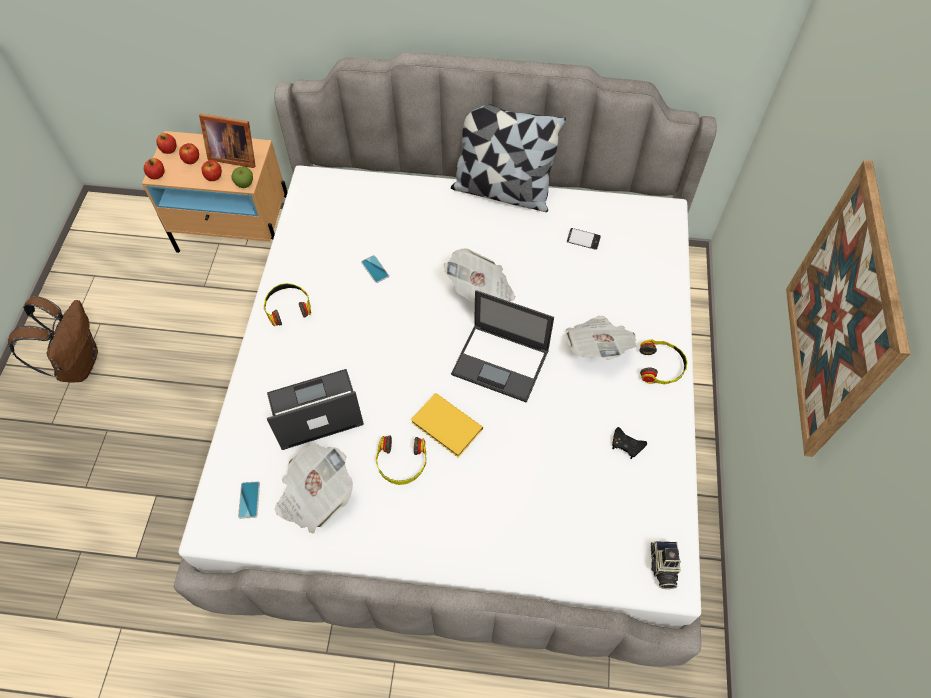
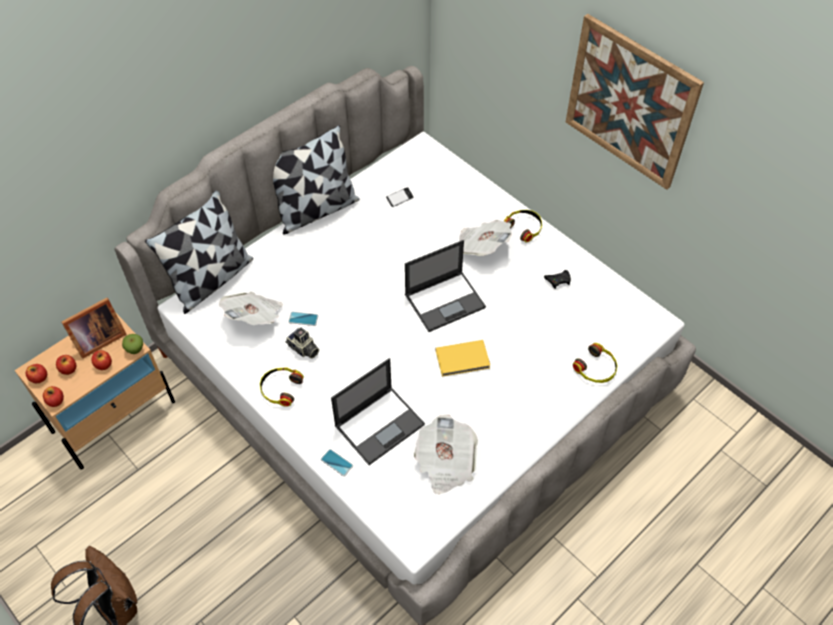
camera: 50 degrees left, 5 degrees down
phone [238,482,260,519] -> phone moved to [321,449,353,476]
laptop [267,369,364,450] -> laptop turned 150 degrees counterclockwise [331,358,425,465]
headphones [376,435,426,485] -> headphones moved to [573,343,617,383]
newspaper [444,248,516,303] -> newspaper moved to [219,292,283,325]
camera [651,541,681,589] -> camera moved to [286,328,319,359]
none -> pillow [145,191,253,314]

